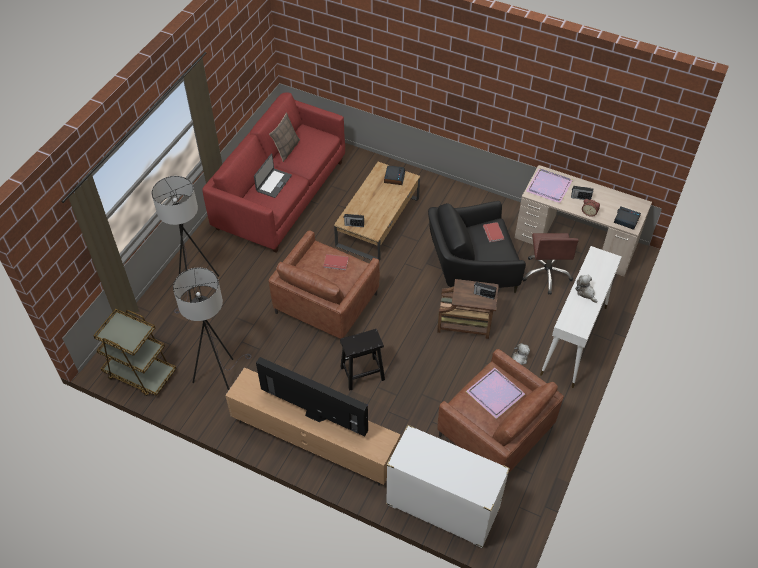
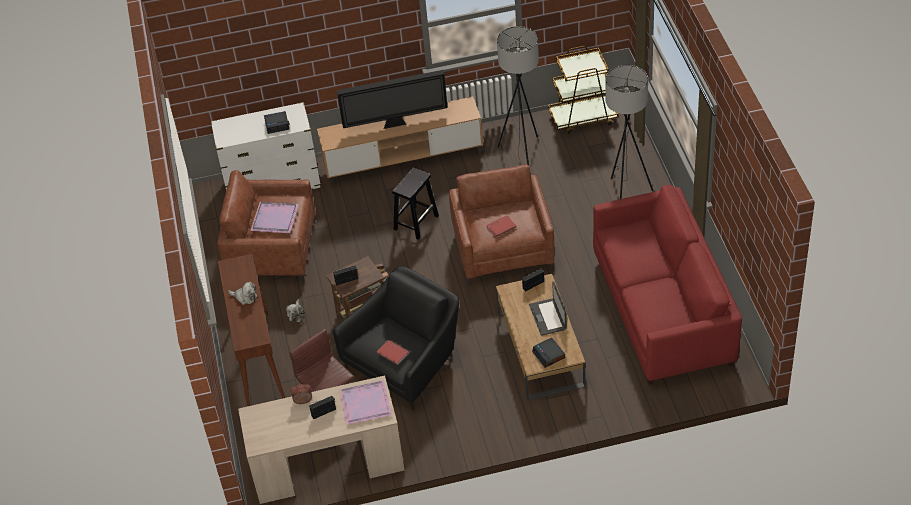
camera: 145 degrees right, 5 degrees down
laptop [254,154,292,198] -> laptop moved to [529,282,567,336]
pillow [269,112,300,162] -> none
white console table [540,246,622,388] -> brown console table [218,254,285,406]
alarm clock [614,206,641,230] -> alarm clock moved to [264,111,290,134]

